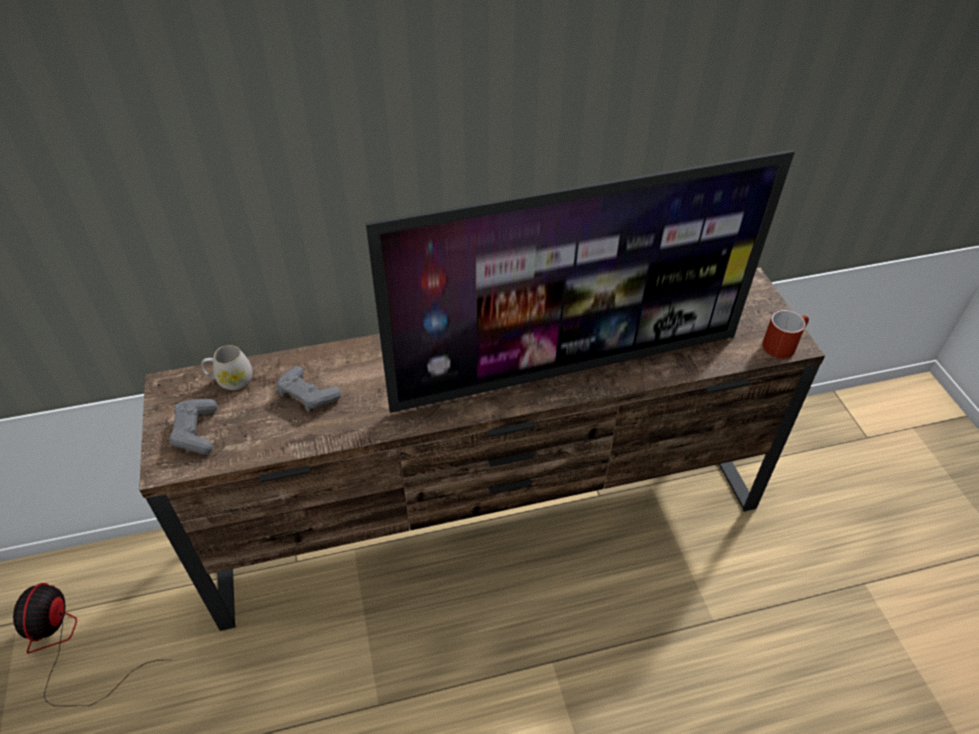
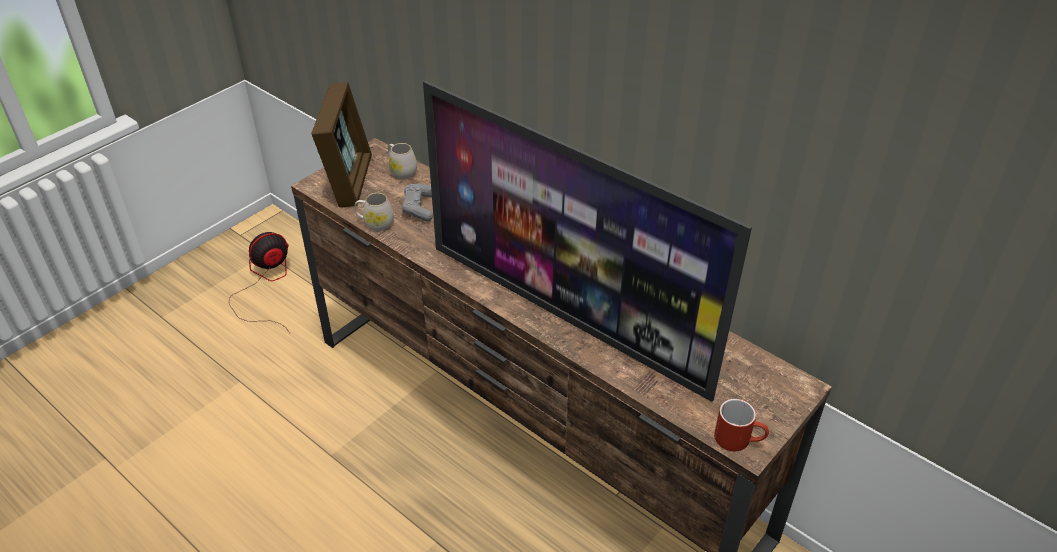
camera: 55 degrees right, 5 degrees down
grey game controller [169,399,218,454] -> picture frame [311,82,372,208]
none -> white mug [354,193,394,231]

